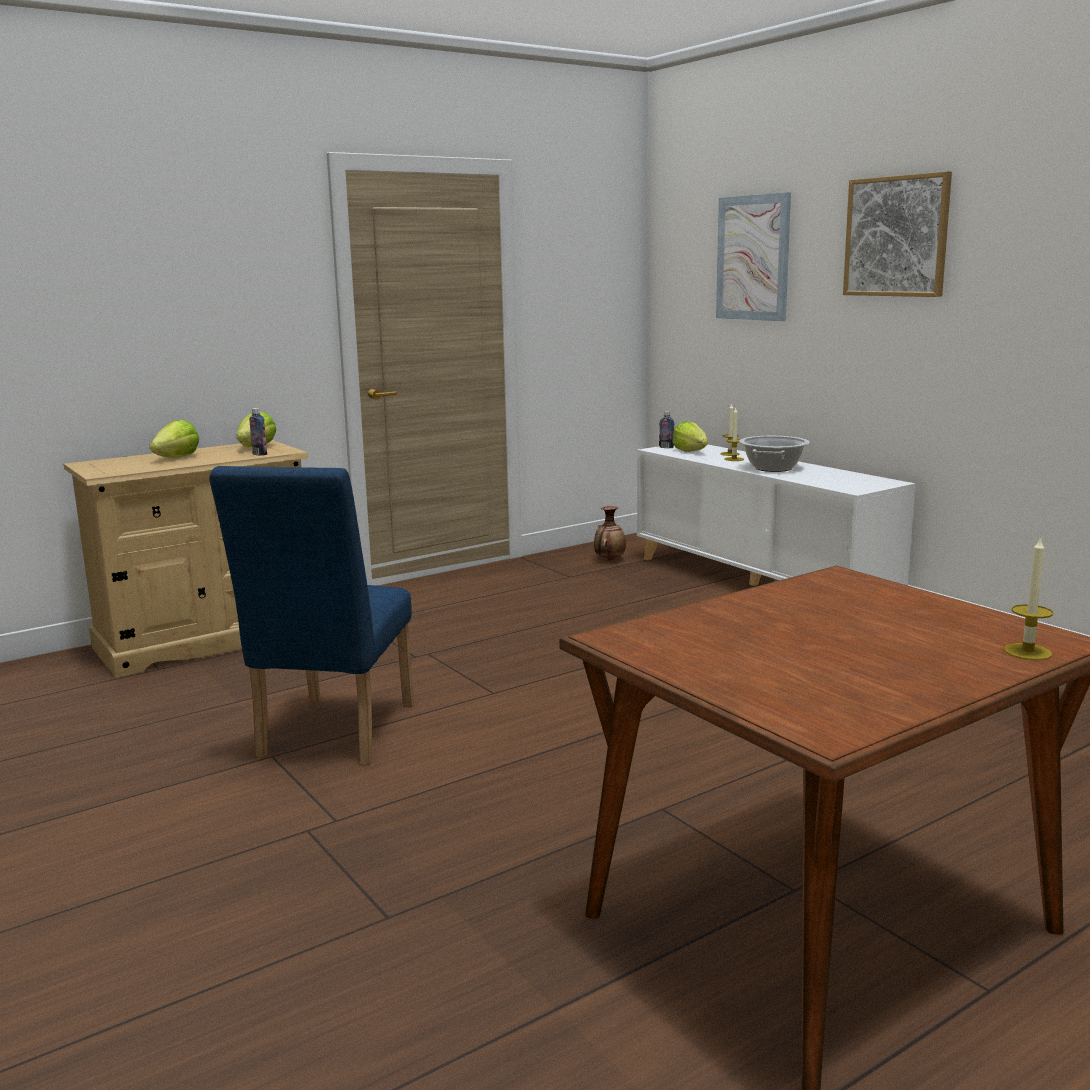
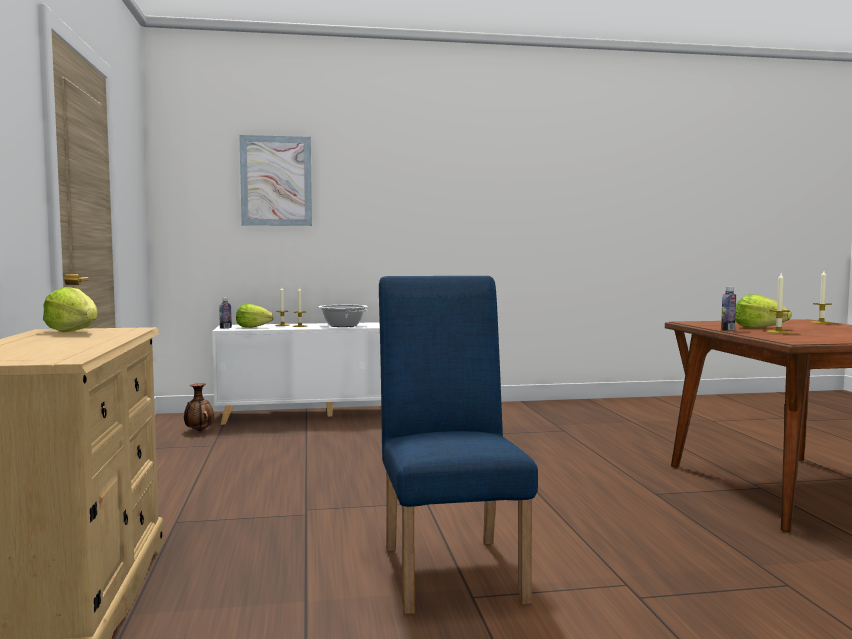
camera: 65 degrees left, 10 degrees down
lettuce [150,420,199,458] -> lettuce moved to [735,294,792,328]
blue chair [209,466,414,766] -> blue chair turned 135 degrees counterclockwise [379,276,538,615]
bottle [249,408,267,455] -> bottle moved to [721,286,736,331]
picture [843,172,952,297] -> none
none -> candle [766,273,791,334]

